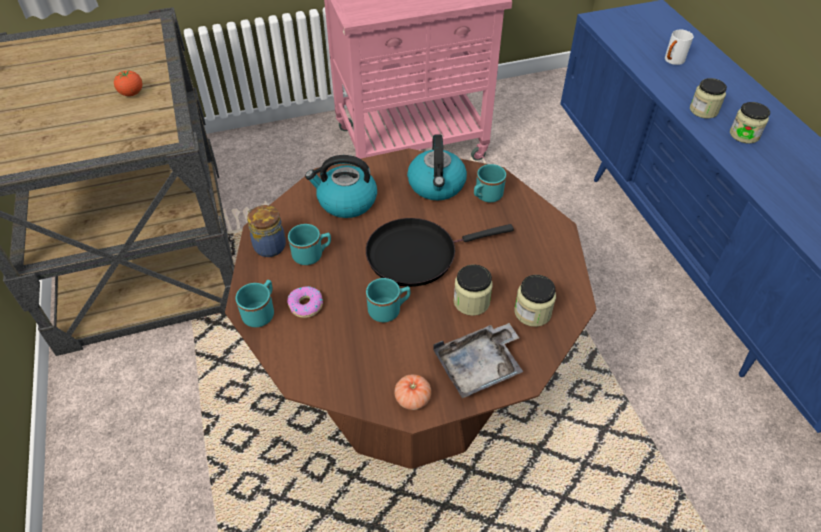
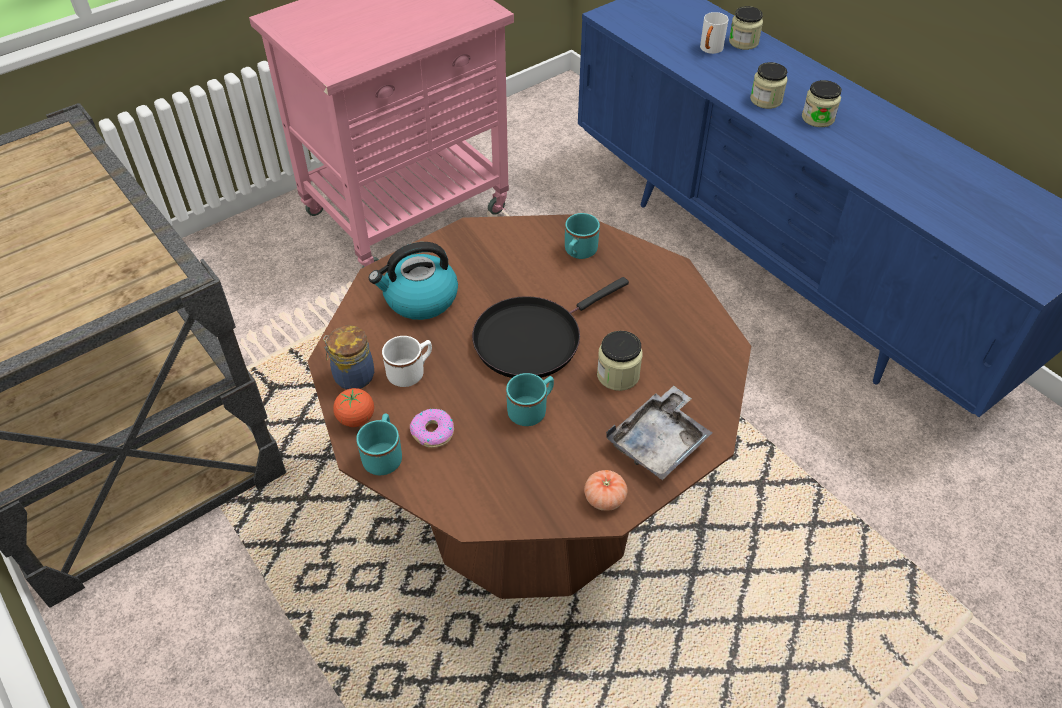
camera: 20 degrees left, 0 degrees up
tomato [114,70,143,96] -> tomato moved to [333,388,374,427]
turquoise mug [288,224,331,265] -> white mug [382,336,432,387]
kettle [407,134,467,200] -> none
jar [514,275,556,327] -> jar moved to [729,6,763,50]

